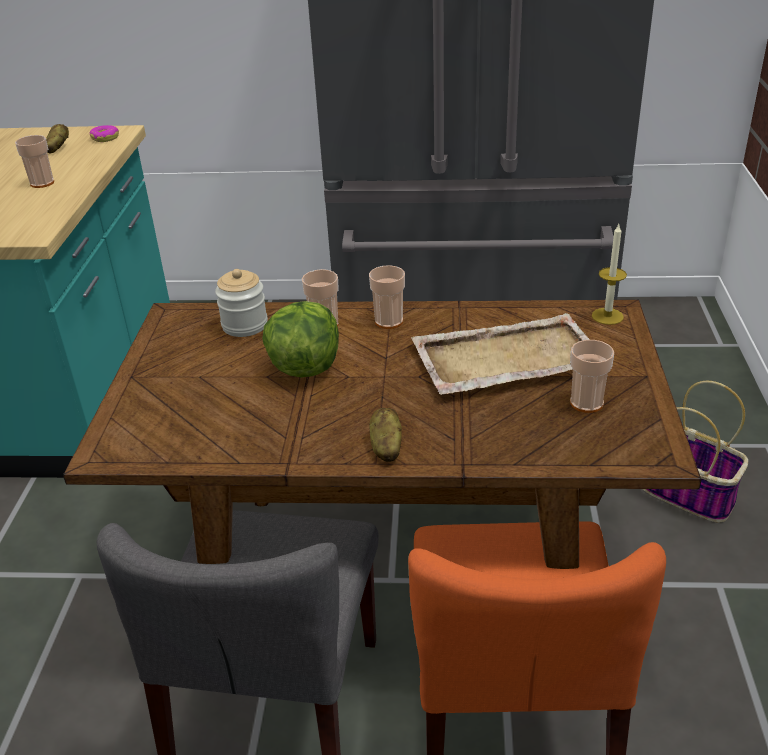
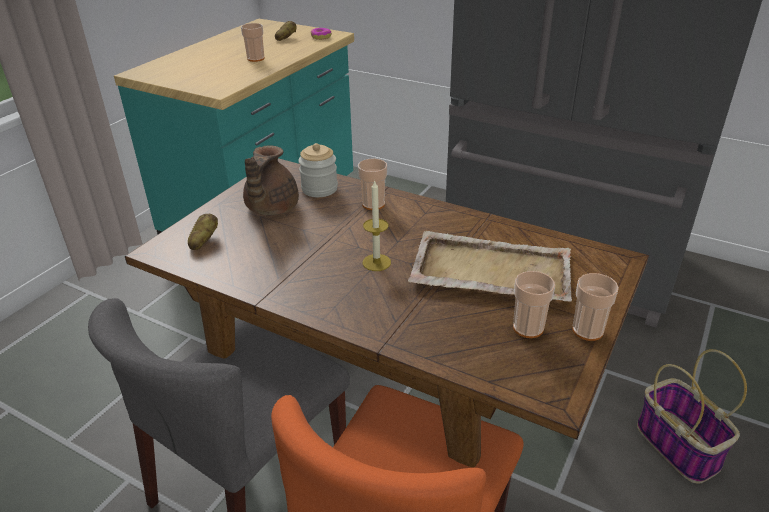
camera: 25 degrees right, 0 degrees up
lettuce [262,301,339,378] -> none
cup [369,265,405,329] -> cup moved to [572,273,619,341]
potato [370,408,402,462] -> potato moved to [188,214,218,250]
candle [592,224,627,325] -> candle moved to [363,179,391,271]
none -> brown teapot [243,146,299,215]

